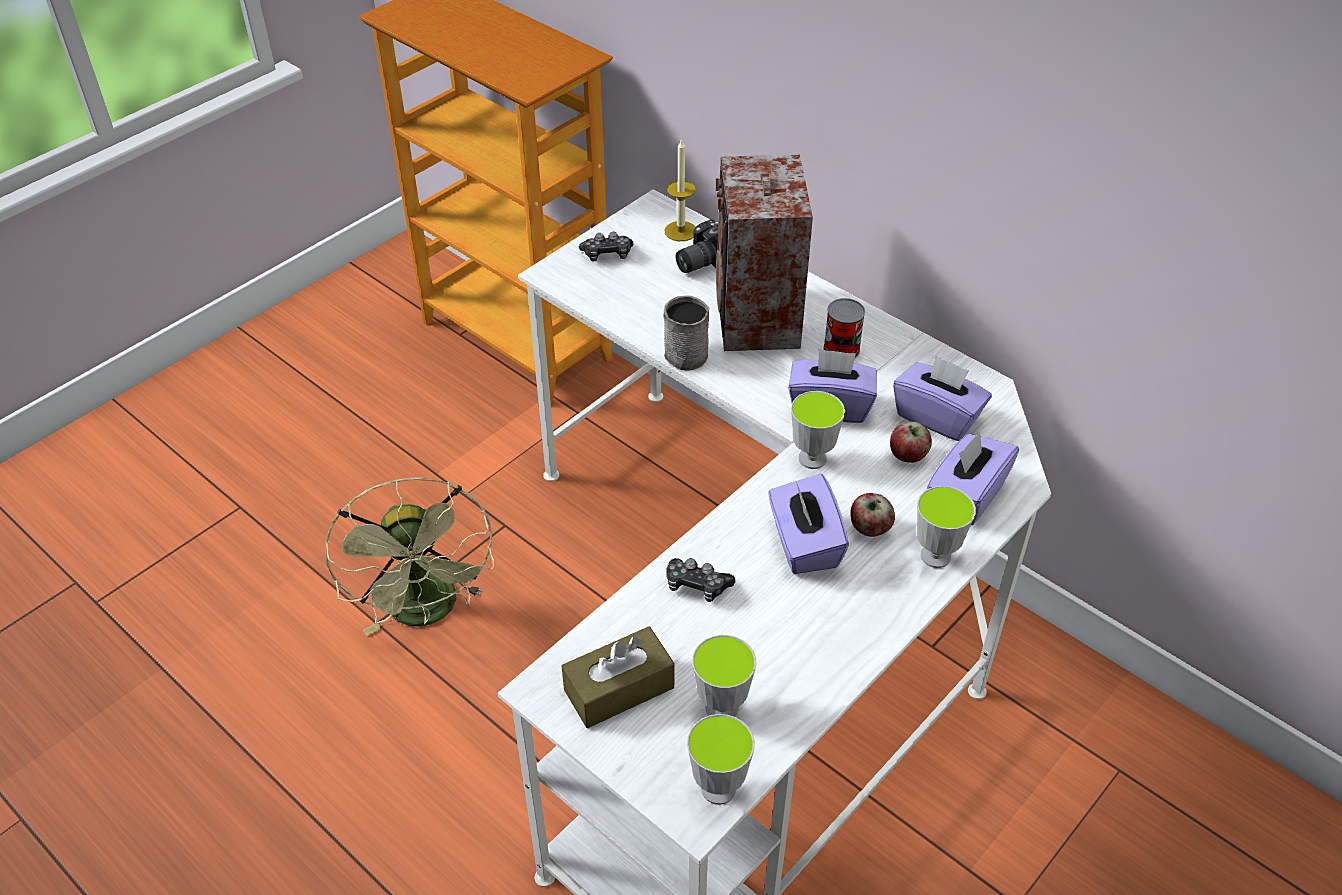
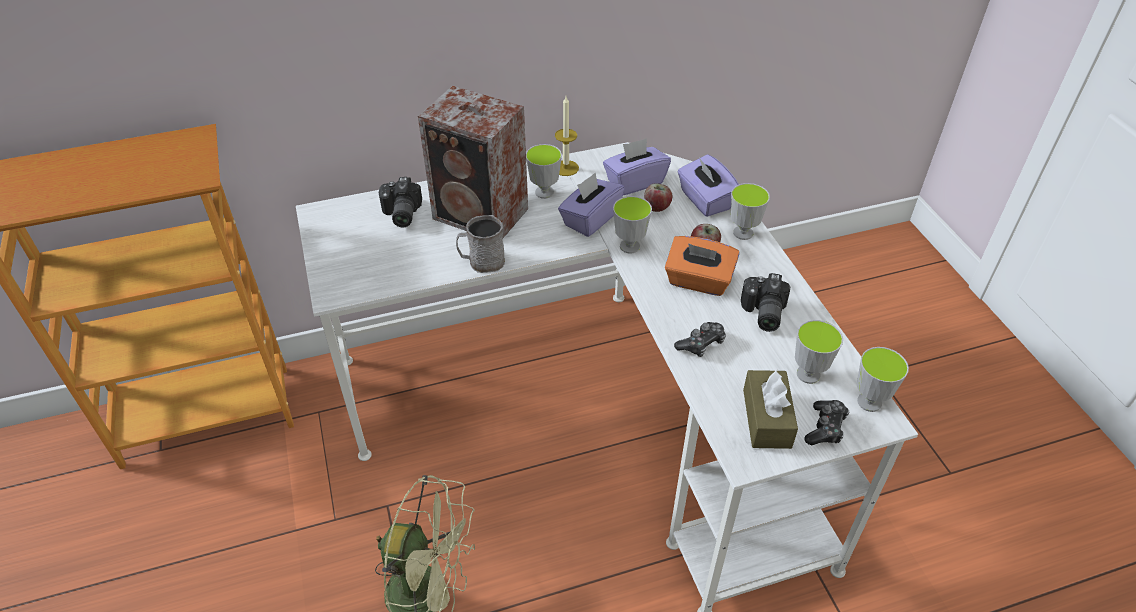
camera: 60 degrees left, 0 degrees up
game controller [579,232,633,262] -> game controller moved to [804,400,849,445]
candle [664,138,696,241] -> candle moved to [555,97,579,176]
purple tissue box [768,474,849,574] -> orange tissue box [665,236,739,296]
can [823,298,865,358] -> cup [526,144,562,199]
none -> camera [741,273,790,332]

